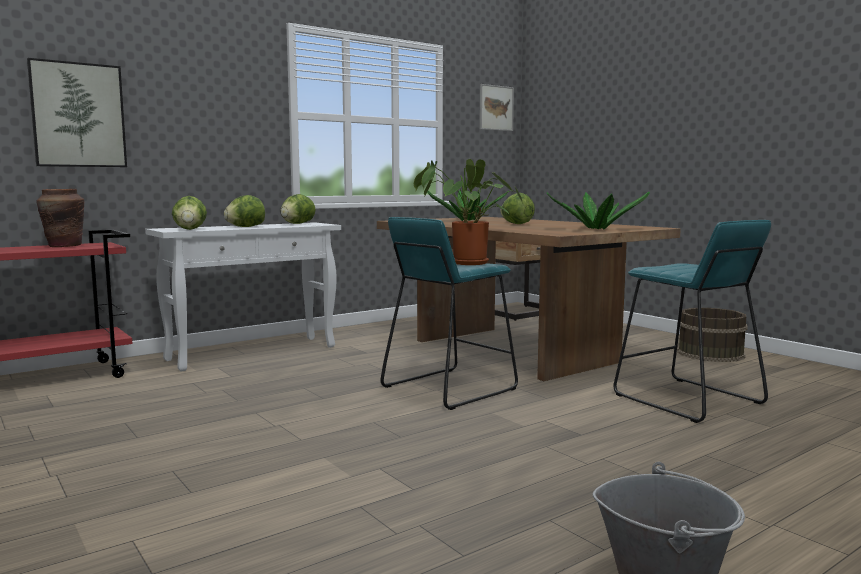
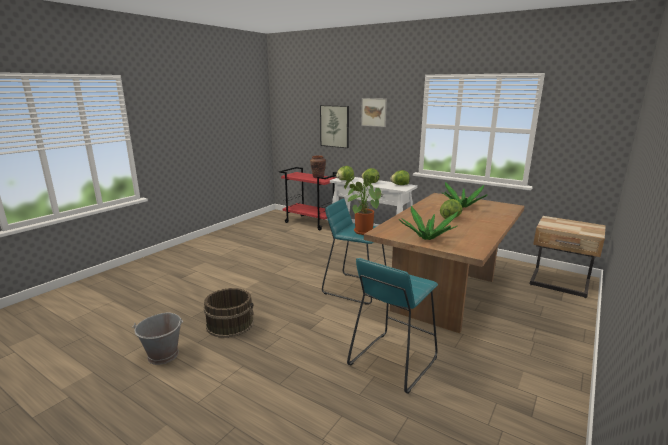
camera: 70 degrees right, 10 degrees up
picture [480,84,514,131] -> picture moved to [361,98,387,127]
brown bucket [677,308,748,362] -> brown bucket moved to [204,288,254,338]

